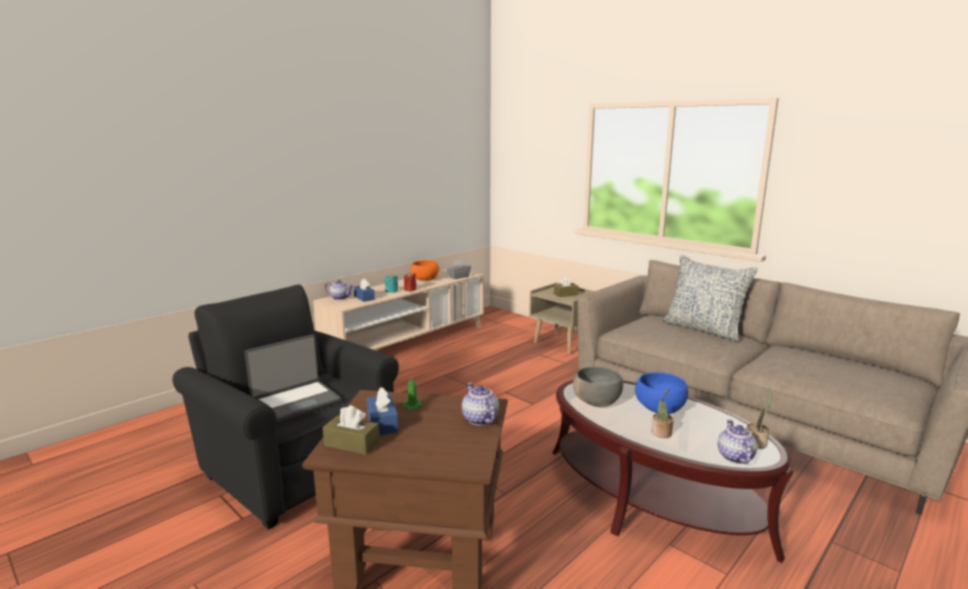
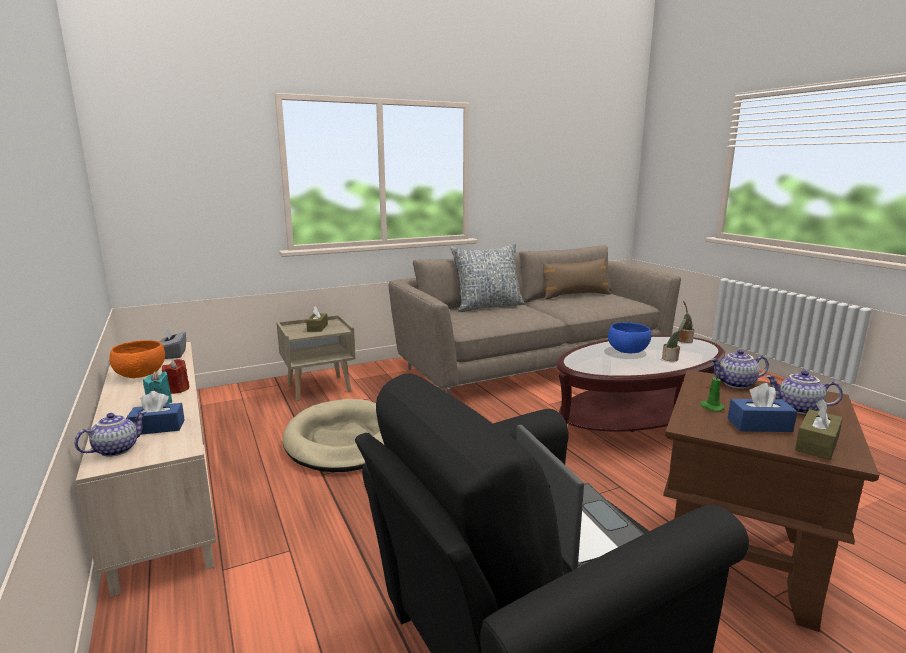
camera: 70 degrees left, 0 degrees up
grey bowl [573,366,623,407] -> none
teapot [718,419,757,464] -> teapot moved to [765,371,843,414]
none -> beige dog bed [283,399,384,472]
none -> brown pillow [543,258,611,300]

